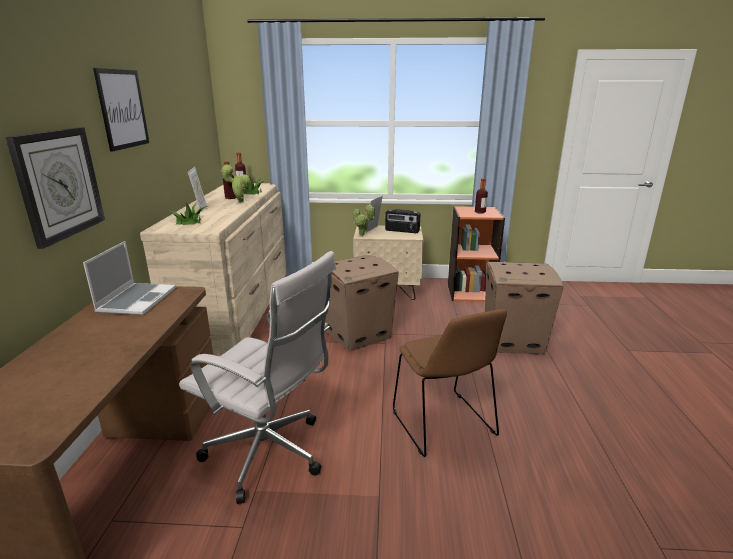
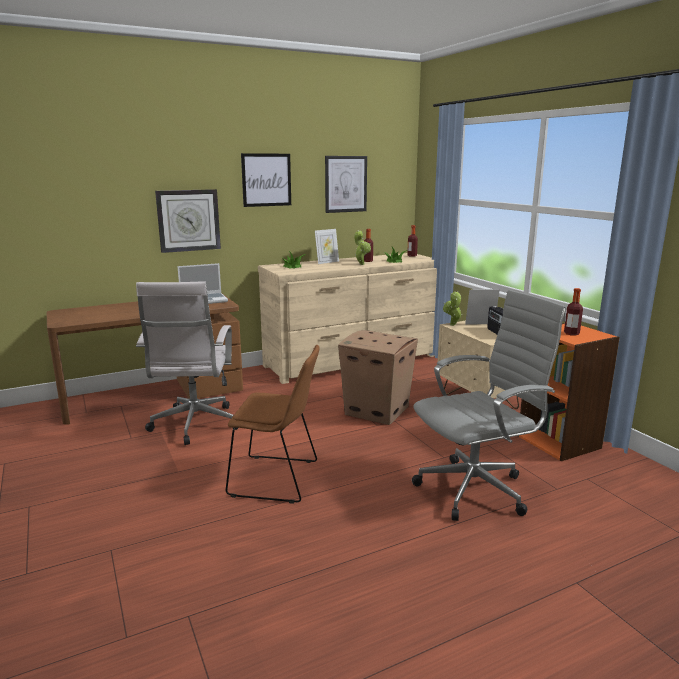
camera: 60 degrees right, 5 degrees down
brown chair [393,309,507,457] -> brown chair turned 120 degrees counterclockwise [226,345,320,504]
cardboard box [485,262,564,354] -> grey office chair [412,290,566,521]
none -> picture [325,156,367,213]

